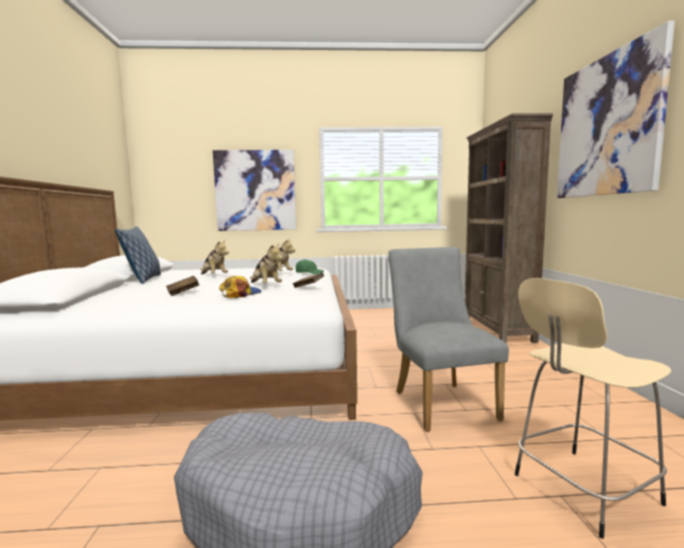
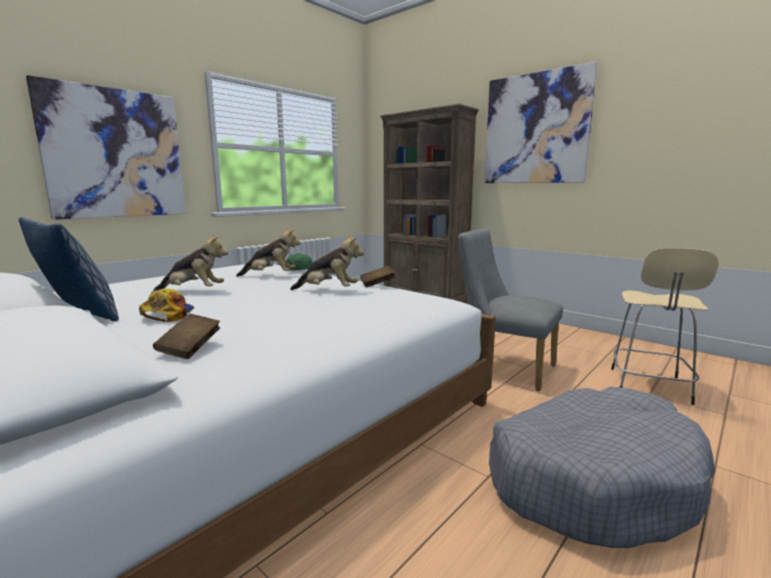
camera: 45 degrees left, 5 degrees up
brown book [166,276,199,296] -> brown book moved to [153,314,220,359]
cap [219,276,262,298] -> cap moved to [139,289,194,322]

